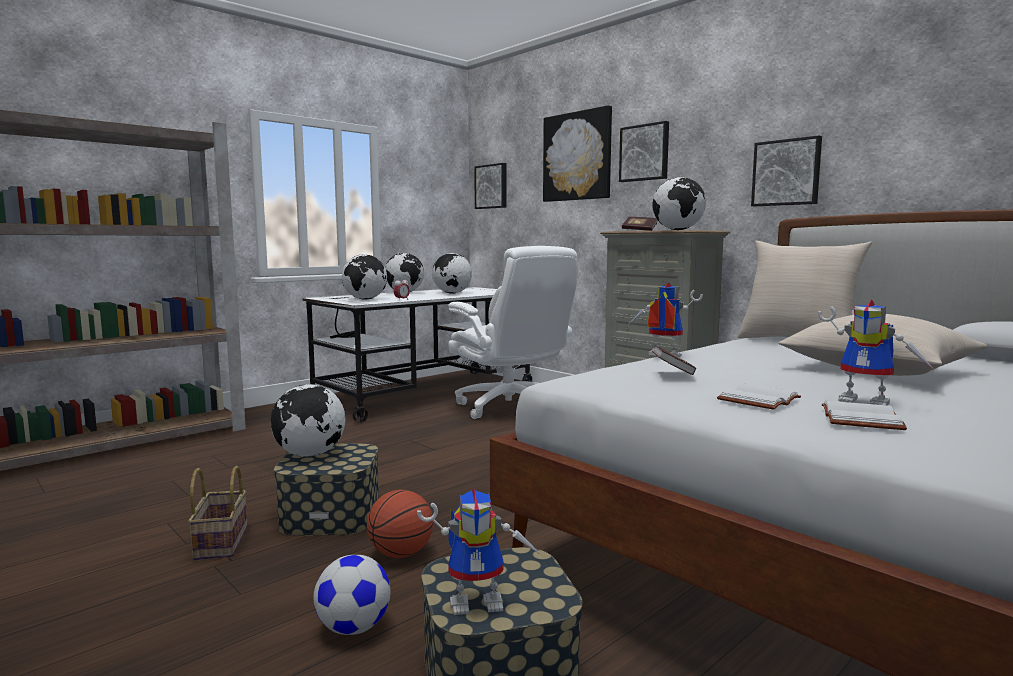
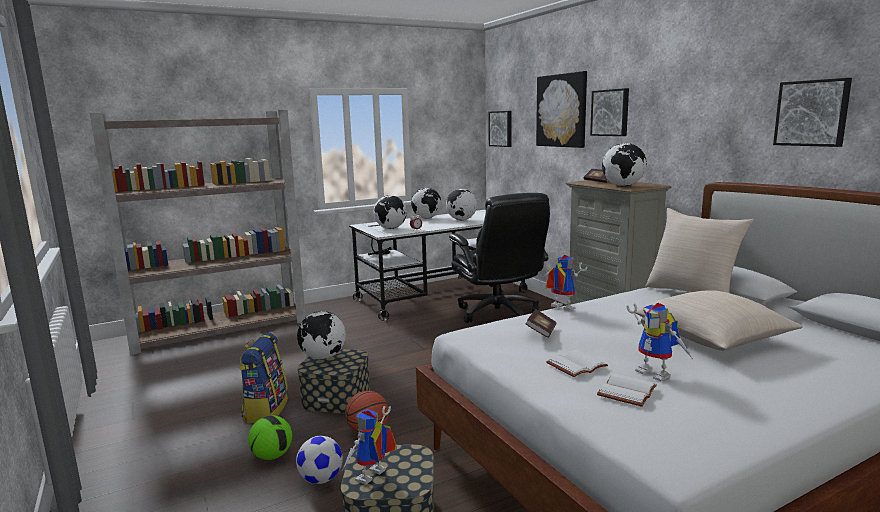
camera: 15 degrees right, 5 degrees up
basket [188,466,247,560] -> backpack [239,333,288,423]
toy robot [417,489,541,615] -> toy robot turned 120 degrees clockwise [342,406,397,485]
white office chair [448,246,578,419] -> black office chair [449,193,550,323]
picture [751,135,822,206] -> picture moved to [773,78,852,147]
none -> football [248,415,292,460]

